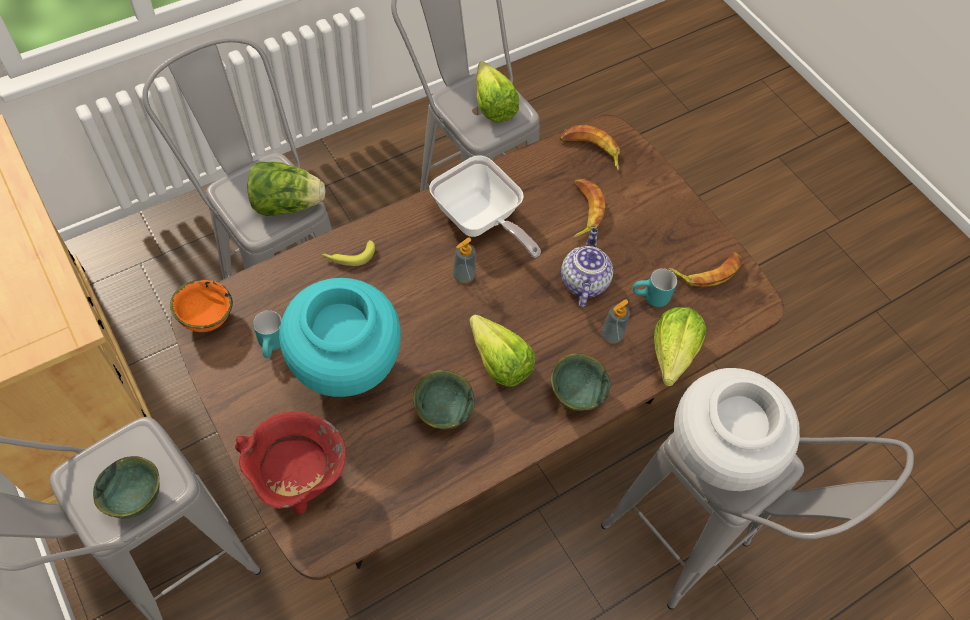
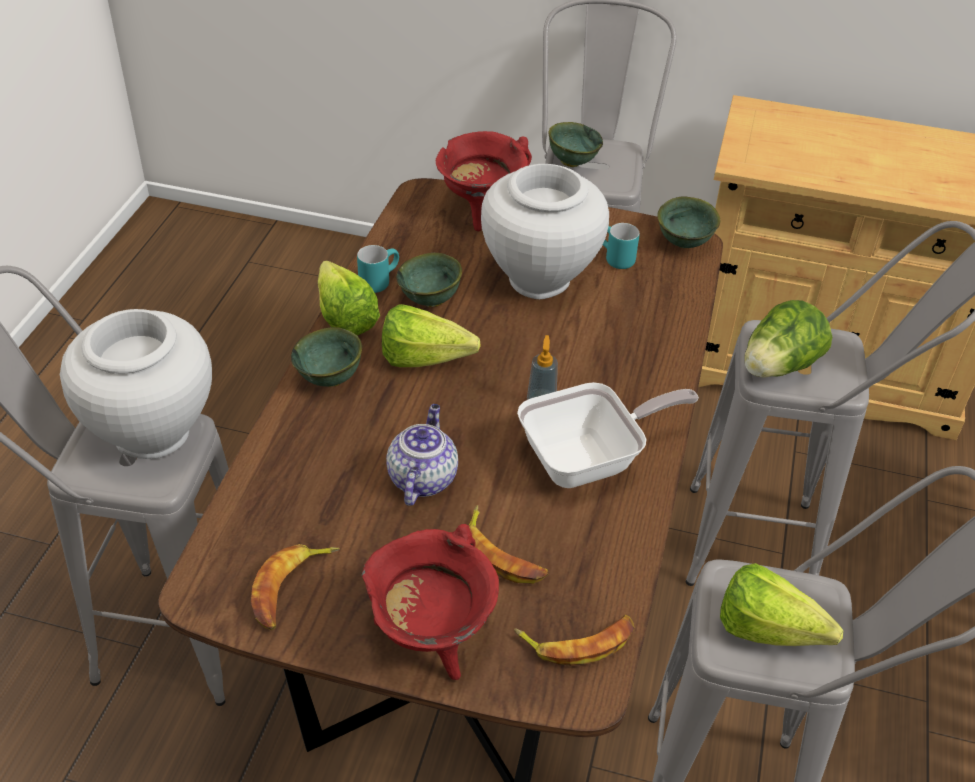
camera: 140 degrees right, 15 degrees down
orange bowl [170,280,233,332] -> green bowl [657,196,721,248]
turquoise vase [279,278,401,397] -> white vase [481,164,609,299]
banana [322,240,375,266] -> none
frying pan [429,155,541,258] -> frying pan turned 150 degrees clockwise [517,382,699,488]
teapot [561,228,613,307] -> teapot turned 135 degrees counterclockwise [386,404,458,506]
soap dispenser [601,299,630,344] -> none
turquoise mug [633,268,677,307] -> turquoise mug moved to [357,245,399,293]
lettuce [654,307,706,386] -> lettuce moved to [318,261,380,335]
none -> red cooking pot [362,524,499,680]

